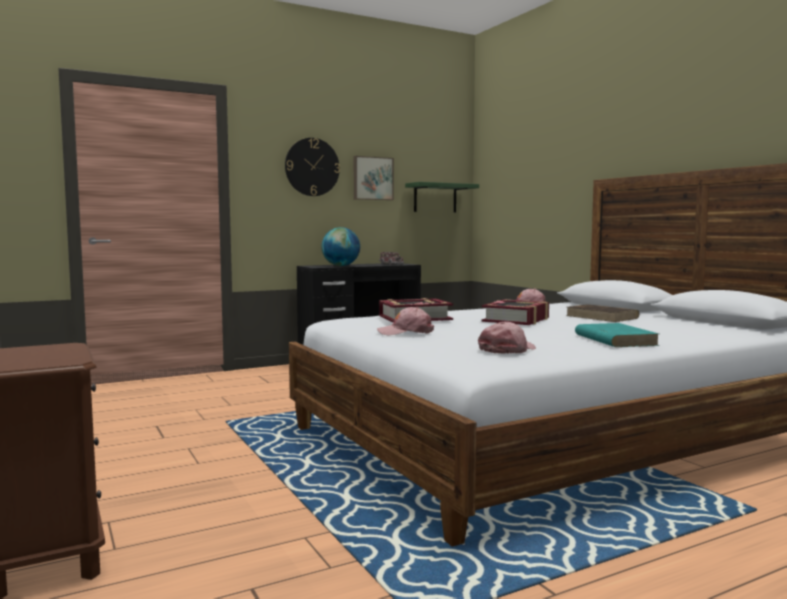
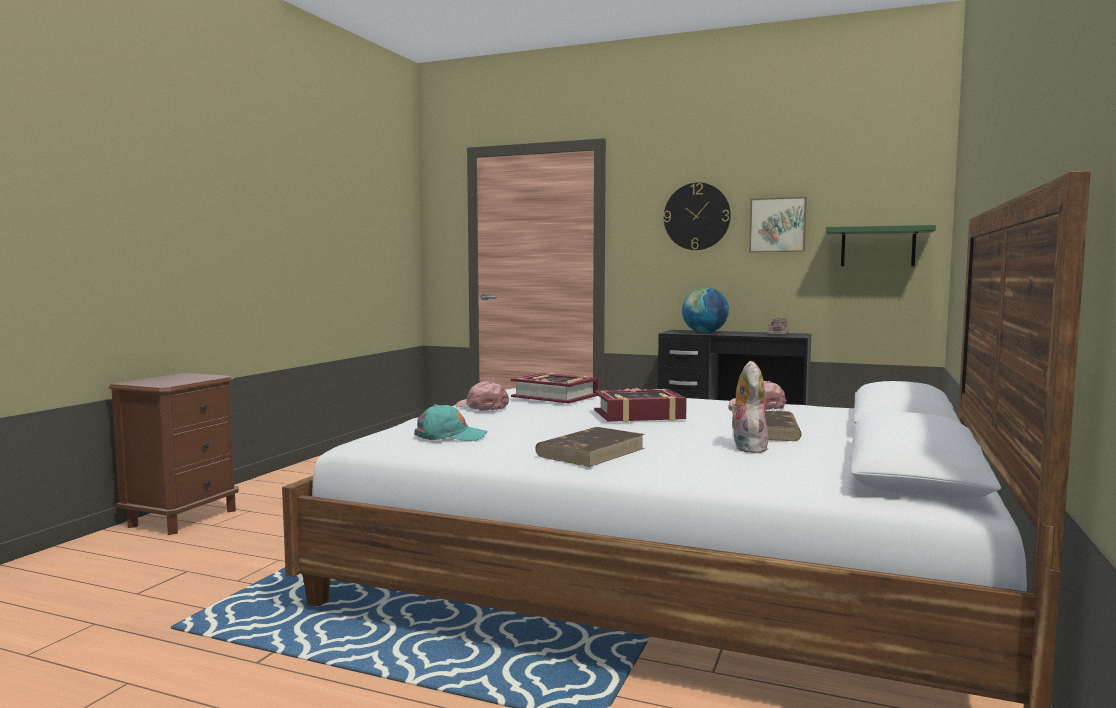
camera: 50 degrees right, 0 degrees up
pink cap [478,322,536,354] -> turquoise cap [414,404,488,441]
turquoise book [575,323,659,347] -> brown book [535,427,645,467]
none -> plush toy [728,361,770,453]

